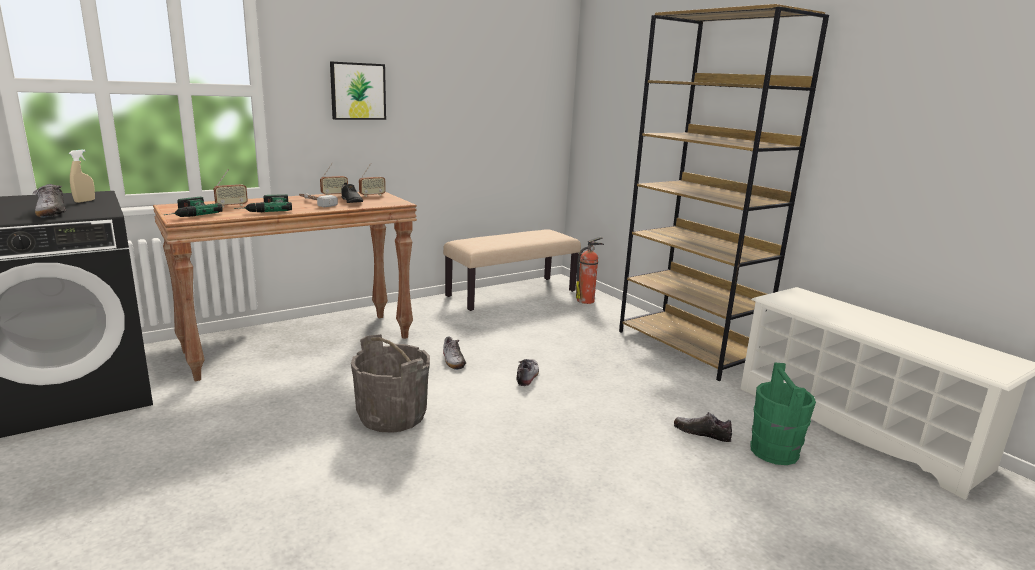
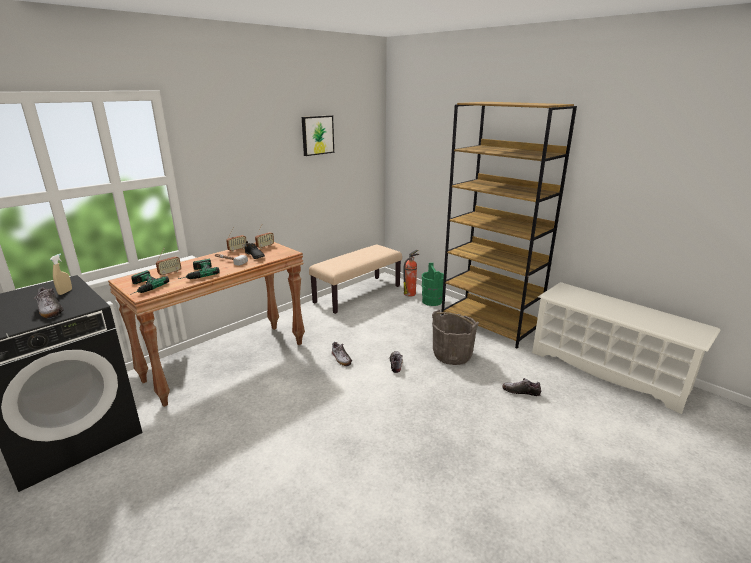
camera: 10 degrees left, 5 degrees up
picture [330,62,386,120] -> picture moved to [302,115,334,156]
grey bucket [351,334,430,433] -> grey bucket moved to [432,310,479,365]
green bucket [750,362,816,465] -> green bucket moved to [422,263,444,306]

